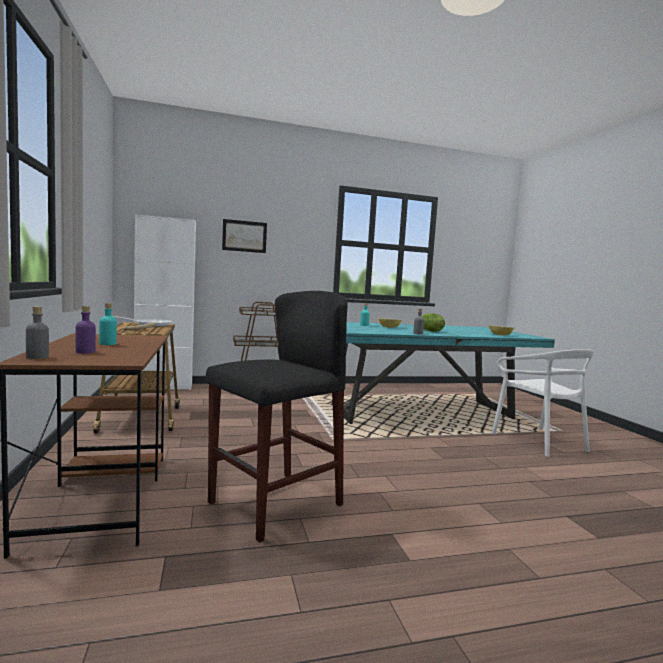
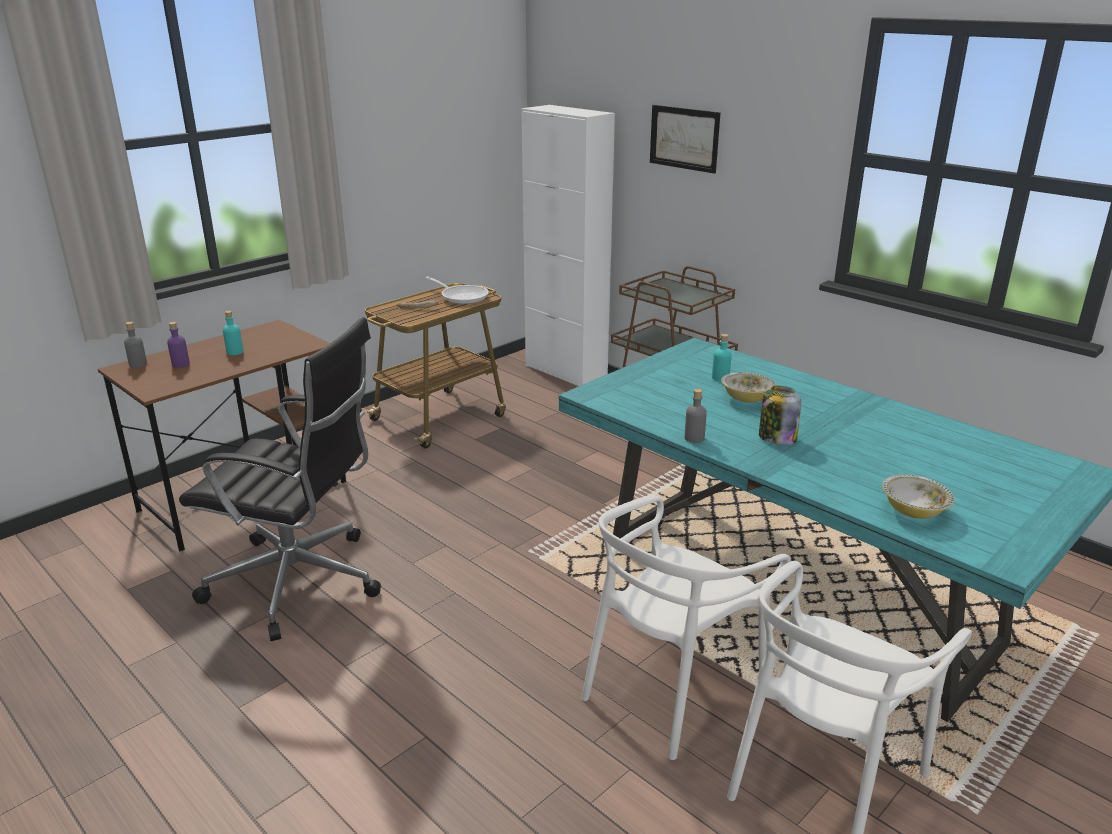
camera: 60 degrees right, 20 degrees up
black stool [206,291,348,542] -> black office chair [179,317,381,641]
lettuce [421,313,445,332] -> jar [759,386,801,445]
none -> white chair [581,495,791,760]

